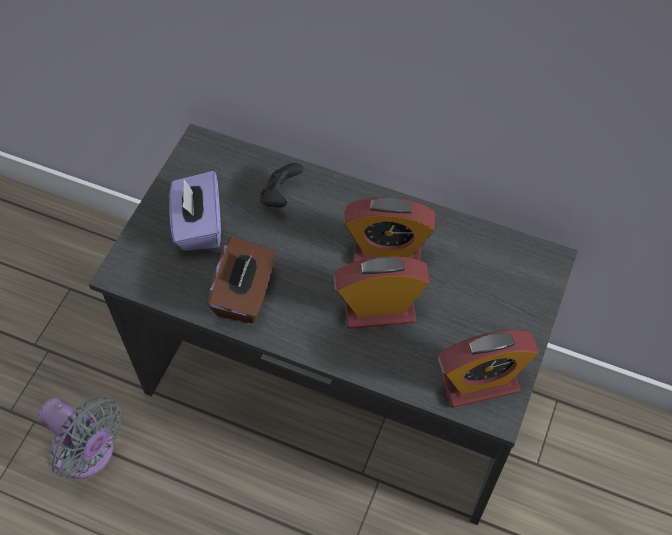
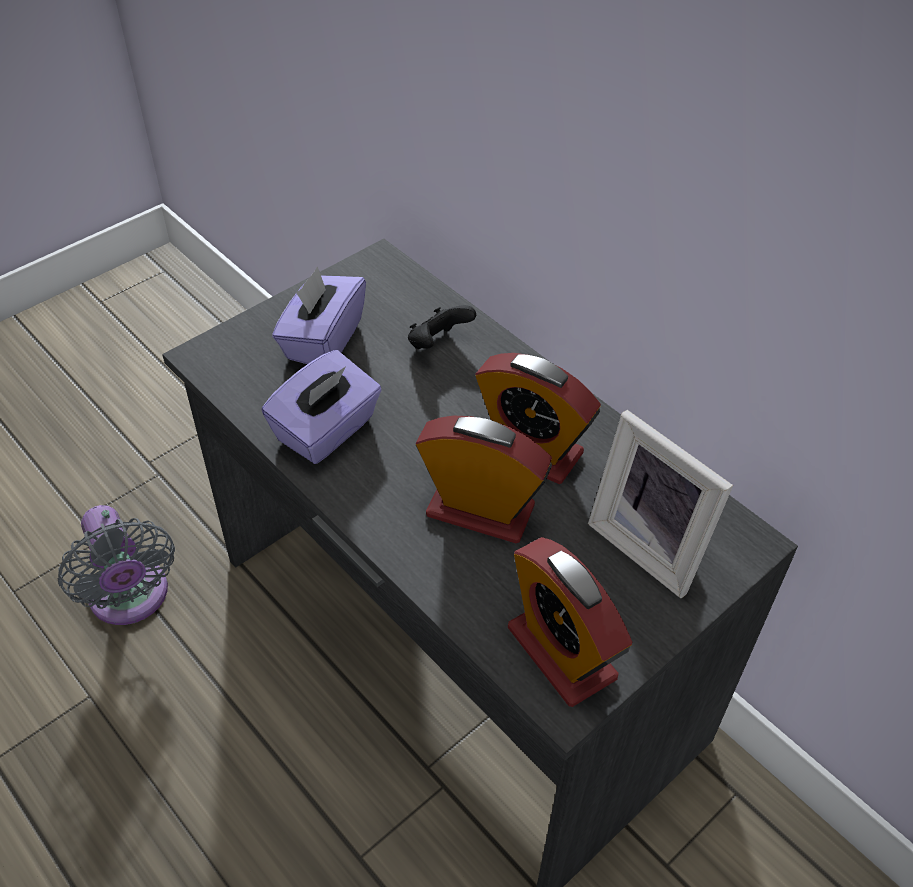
camera: 25 degrees right, 10 degrees down
brown tissue box [207,237,275,323] -> purple tissue box [262,350,382,464]
alarm clock [438,330,539,408] -> alarm clock turned 45 degrees clockwise [508,537,632,707]
none -> picture frame [588,410,733,598]

